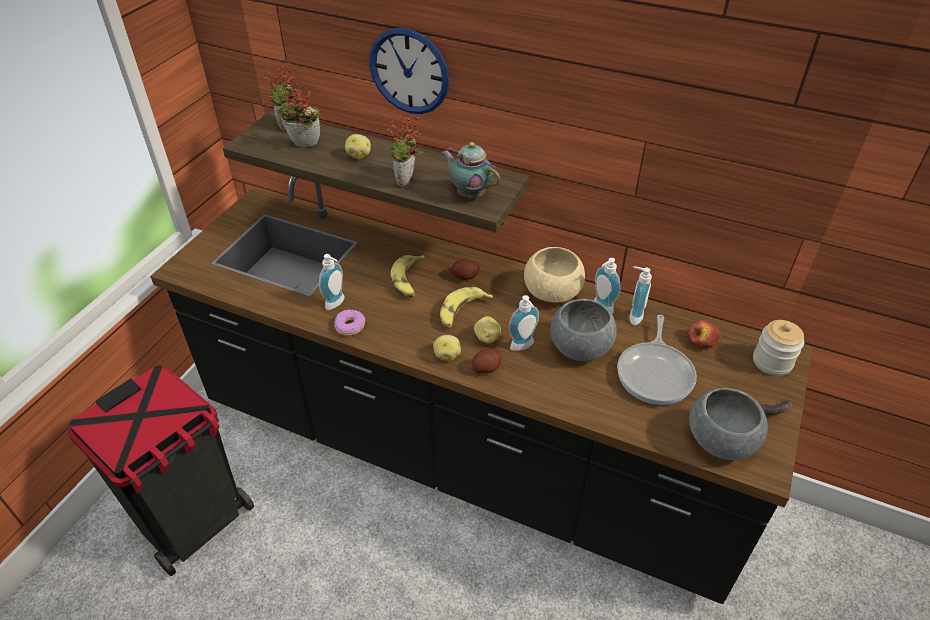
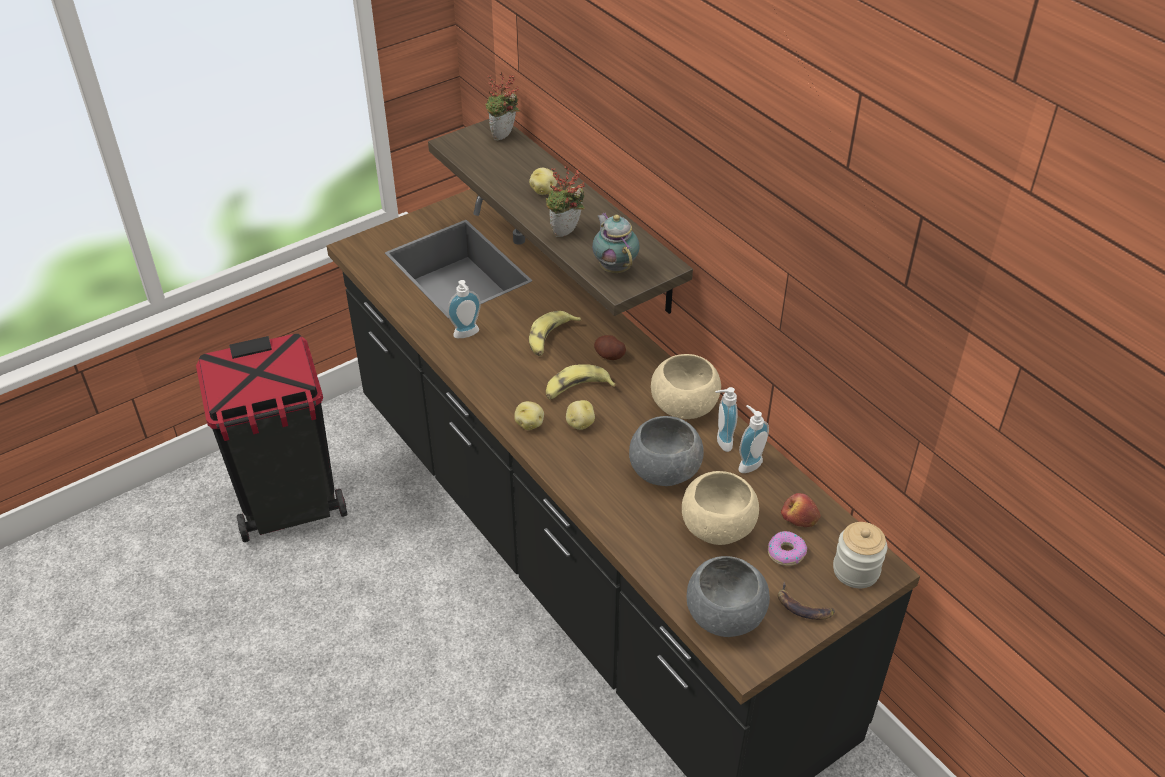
camera: 30 degrees right, 0 degrees up
potted plant [277,81,320,147] -> none
donut [334,310,365,336] -> donut moved to [768,531,807,566]
wall clock [369,28,449,114] -> none
potato [472,348,502,373] -> none
soap dispenser [508,295,539,351] -> none
frying pan [617,315,697,405] -> beige bowl [682,471,759,545]

